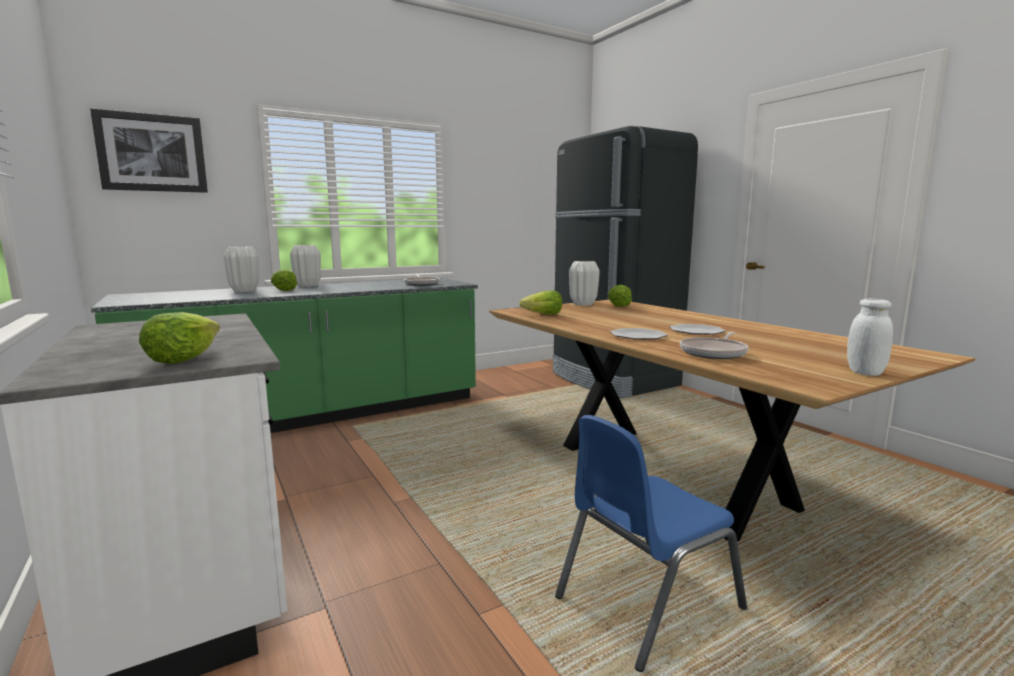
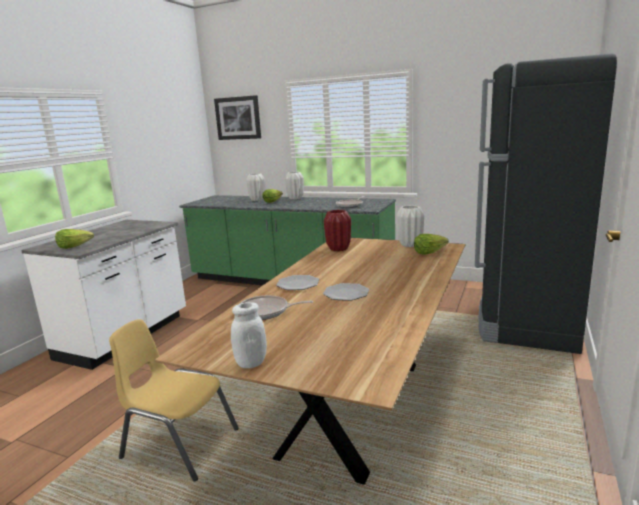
camera: 55 degrees right, 5 degrees up
lettuce [519,290,562,315] -> red vase [324,210,351,251]
blue chair [555,415,747,672] -> yellow chair [109,319,239,481]

